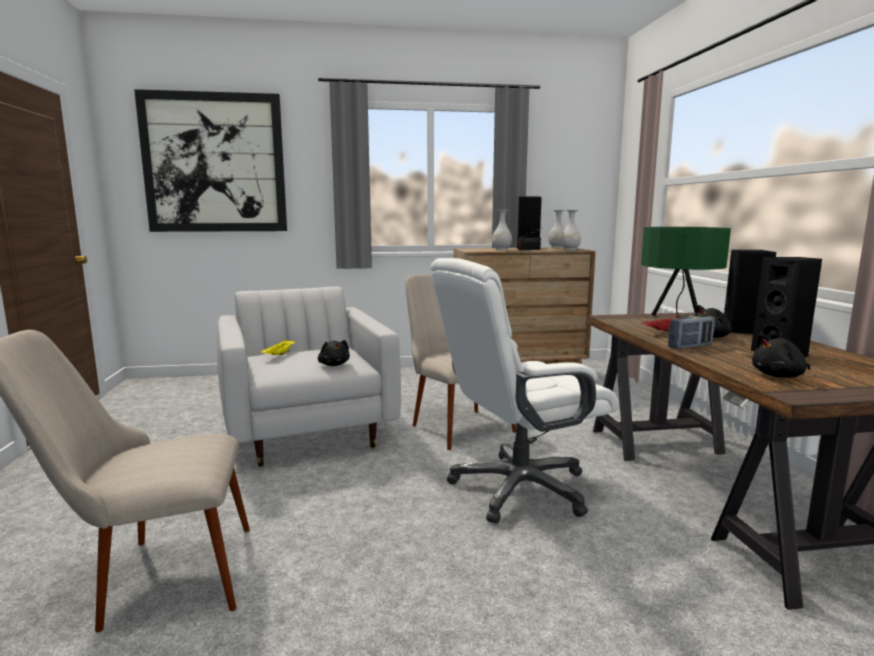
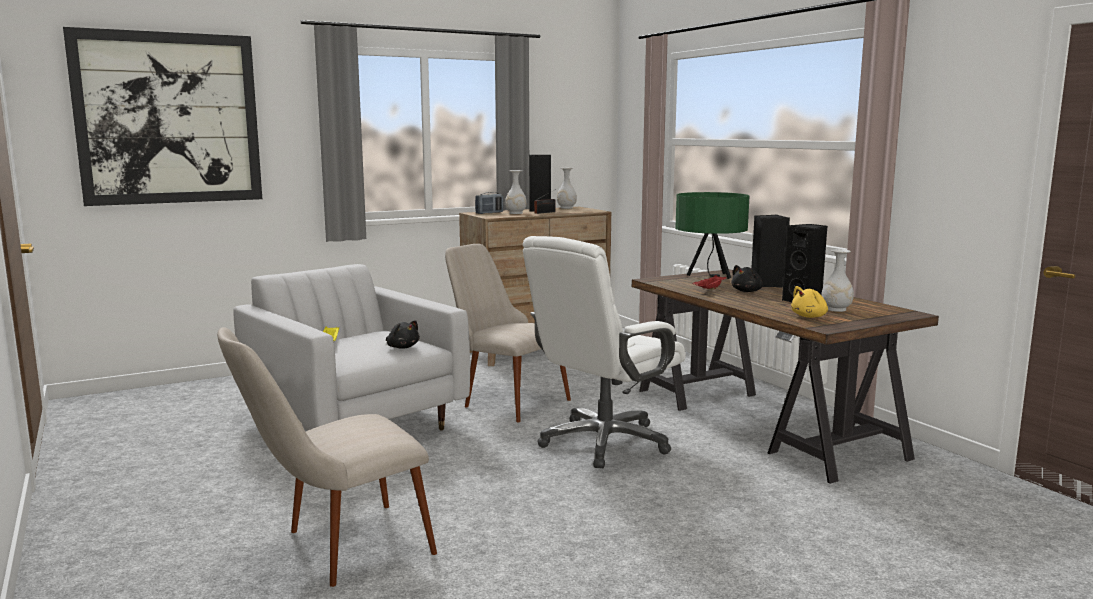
camera: 20 degrees left, 0 degrees up
white vase [560,210,581,251] -> white vase moved to [821,249,854,312]
radio [668,313,715,349] -> radio moved to [475,192,504,214]
black plush toy [752,333,811,378] -> yellow plush toy [791,286,828,318]

